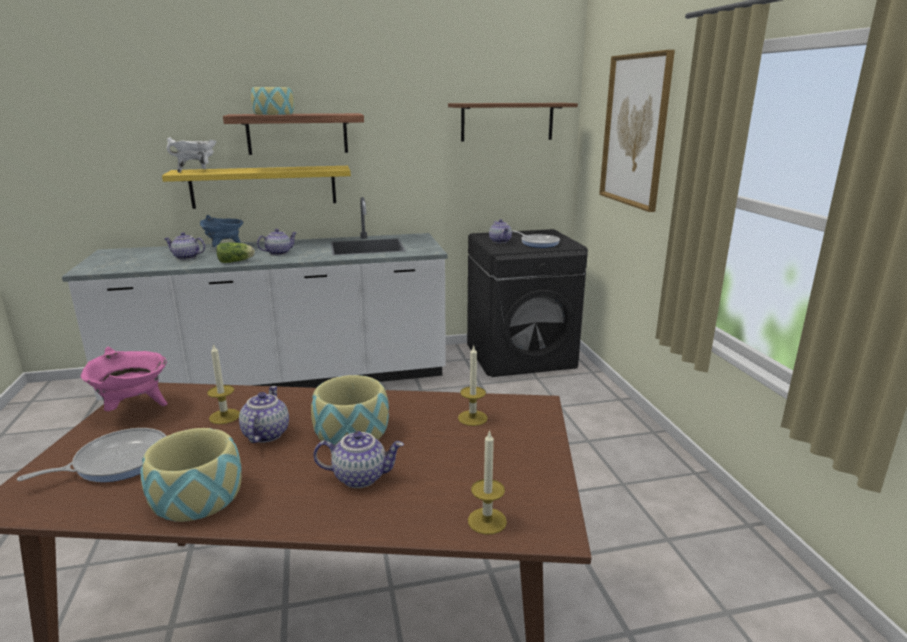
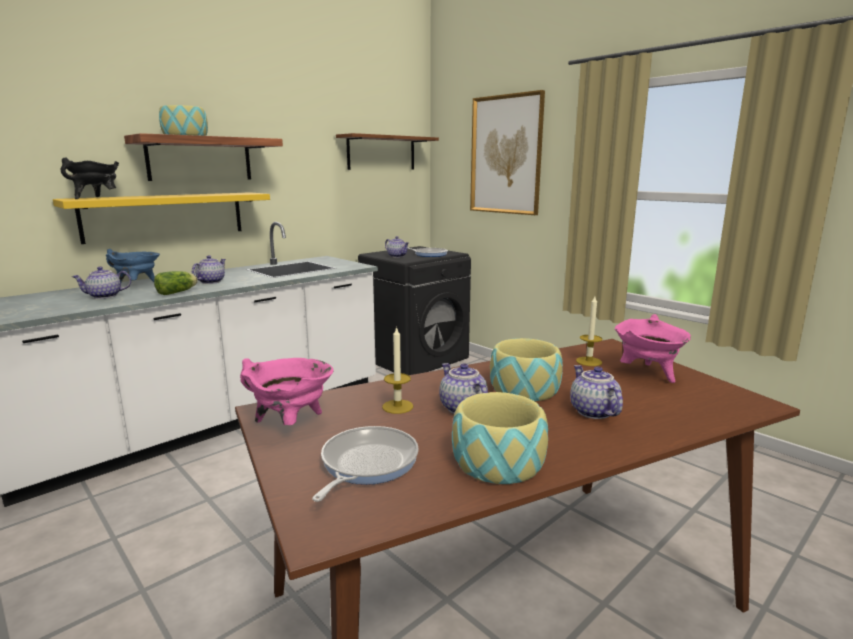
camera: 30 degrees left, 5 degrees down
white cooking pot [167,137,217,173] -> black cooking pot [61,157,119,199]
teapot [313,431,404,488] -> teapot turned 75 degrees counterclockwise [570,365,623,419]
candle [468,429,507,535] -> none
none -> pink cooking pot [615,314,691,383]

